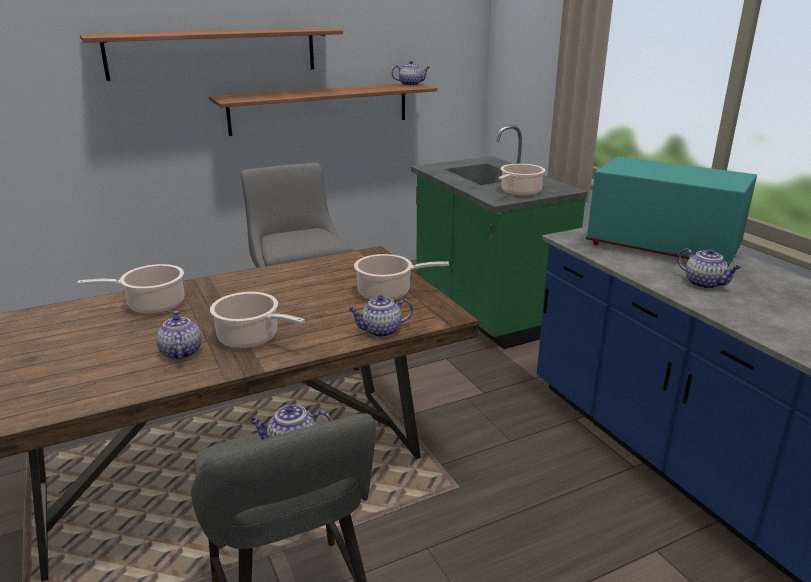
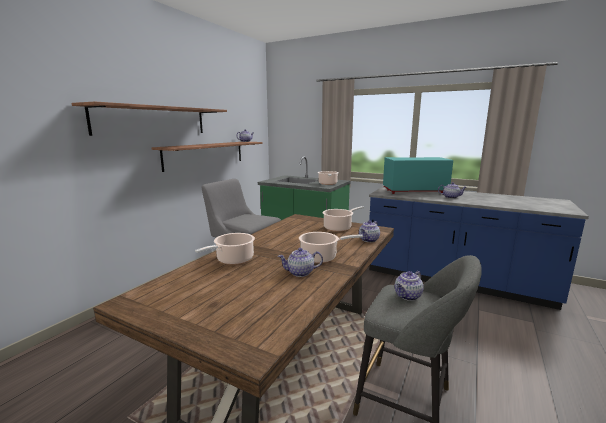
camera: 35 degrees left, 10 degrees down
teapot [156,311,202,360] -> teapot turned 45 degrees counterclockwise [278,248,323,277]

